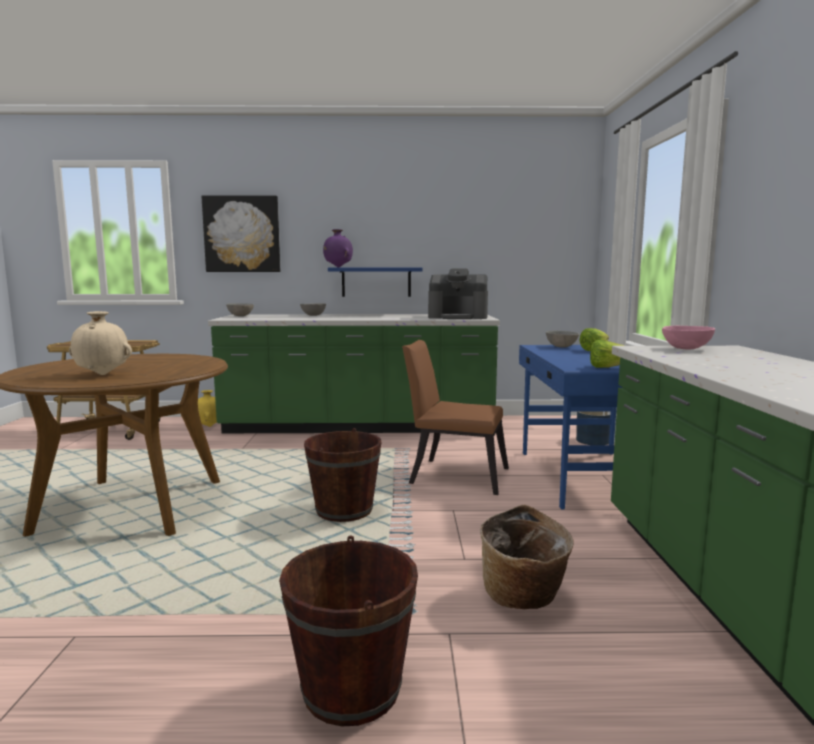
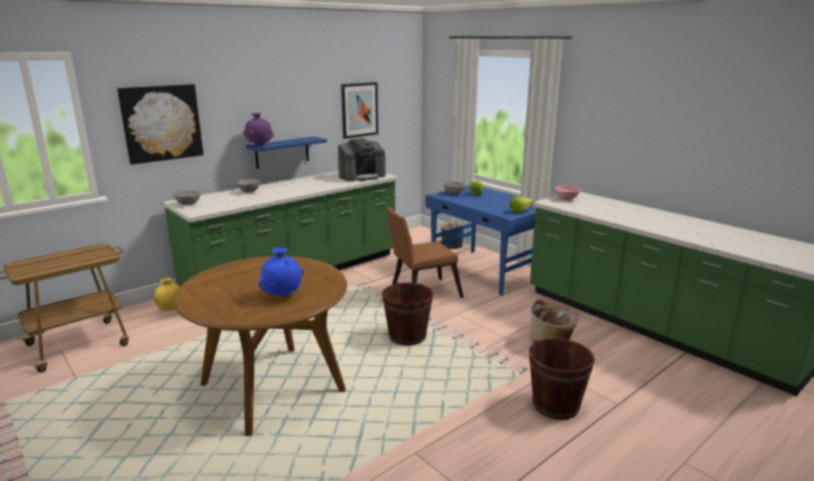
camera: 40 degrees left, 10 degrees up
beige vase [69,311,132,375] -> blue vase [258,248,303,297]
none -> picture [341,82,378,139]

